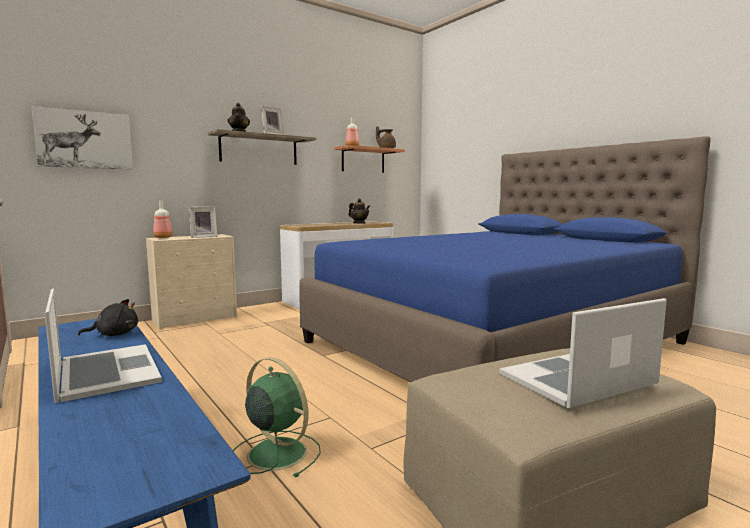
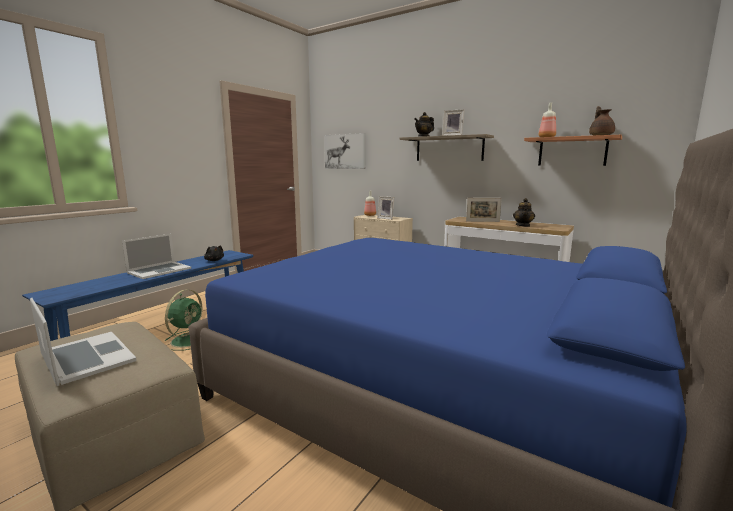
camera: 70 degrees right, 5 degrees up
none -> picture frame [466,198,502,222]

